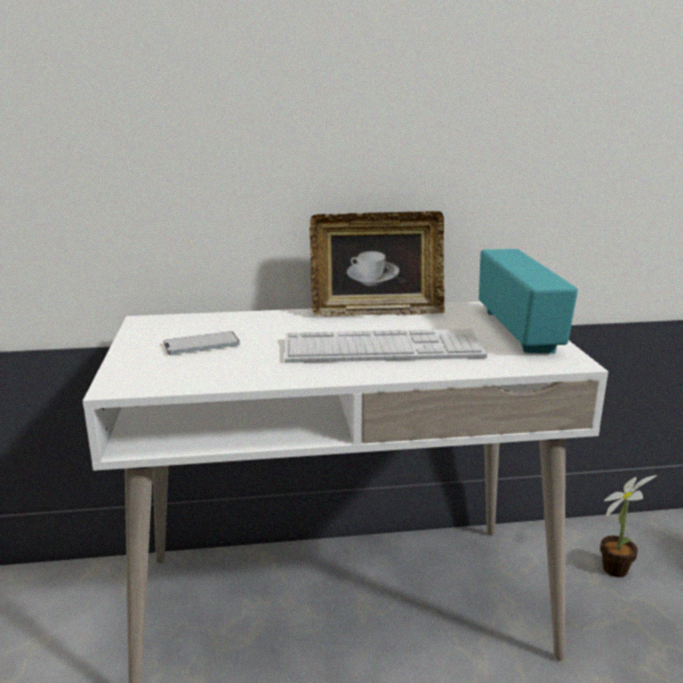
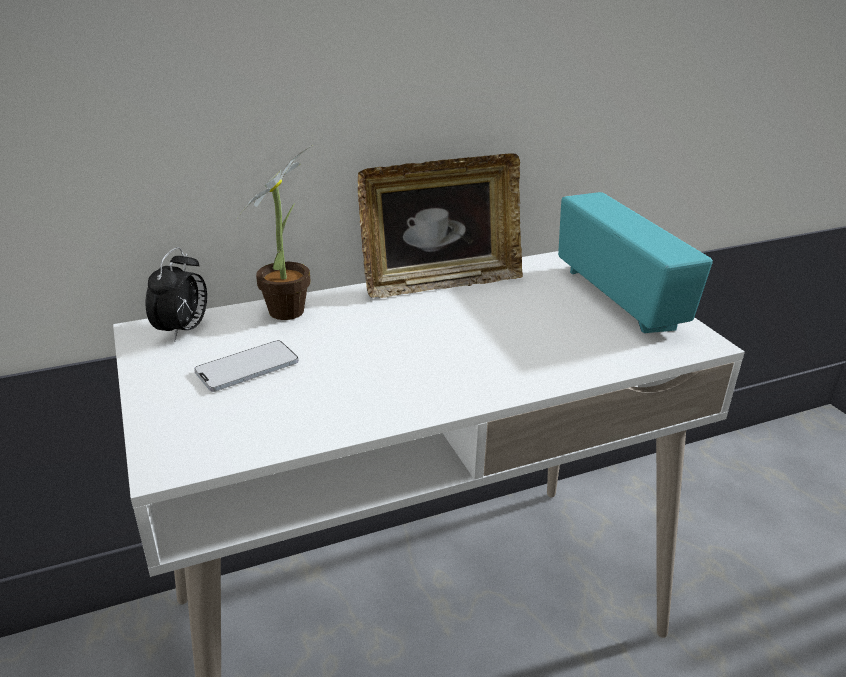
camera: 15 degrees left, 10 degrees up
keyboard [284,329,487,363] -> none
potted plant [600,475,657,577] -> potted plant moved to [238,146,311,320]
none -> alarm clock [145,247,207,342]

